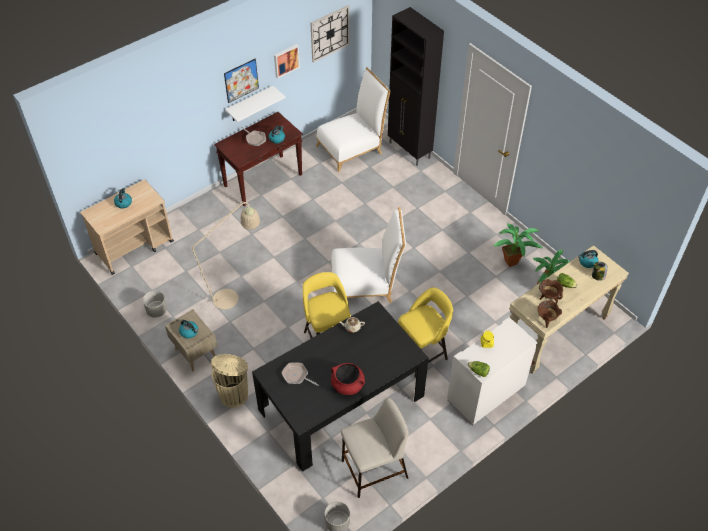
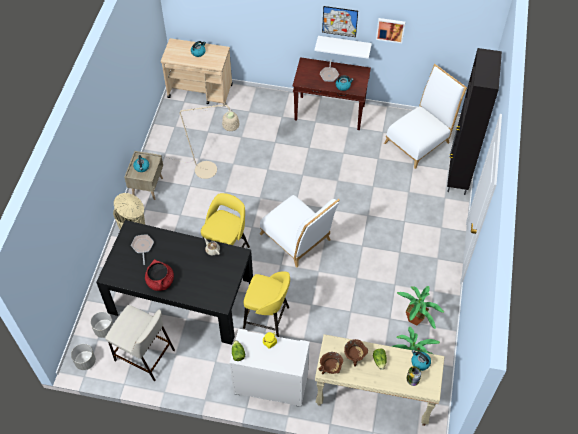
camera: 50 degrees right, 5 degrees up
grey planter [143,291,167,318] -> grey planter moved to [90,312,113,338]
wall clock [311,5,350,63] -> none
white chair [316,67,391,172] -> white chair turned 60 degrees counterclockwise [384,64,467,169]

